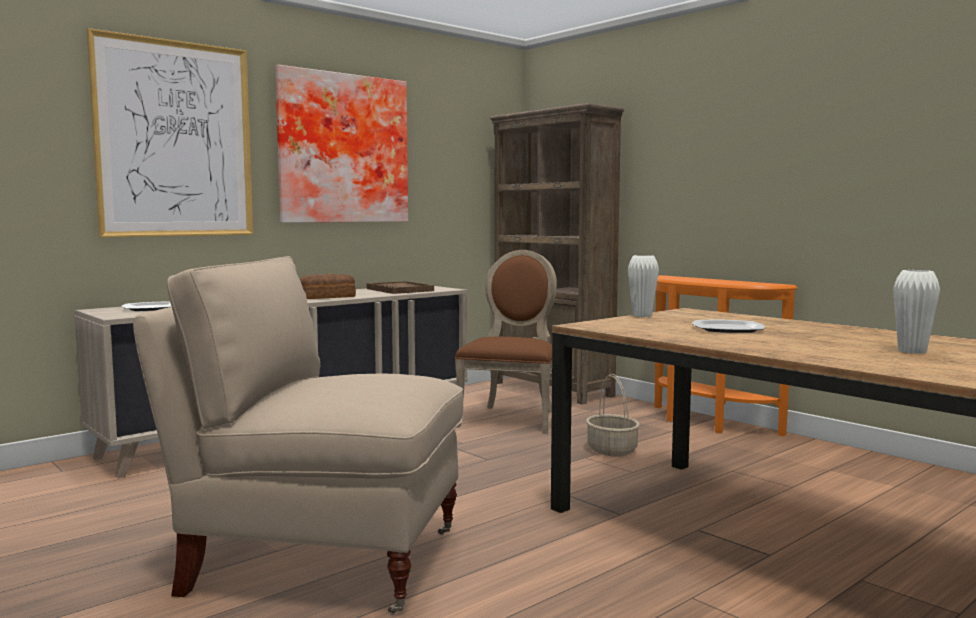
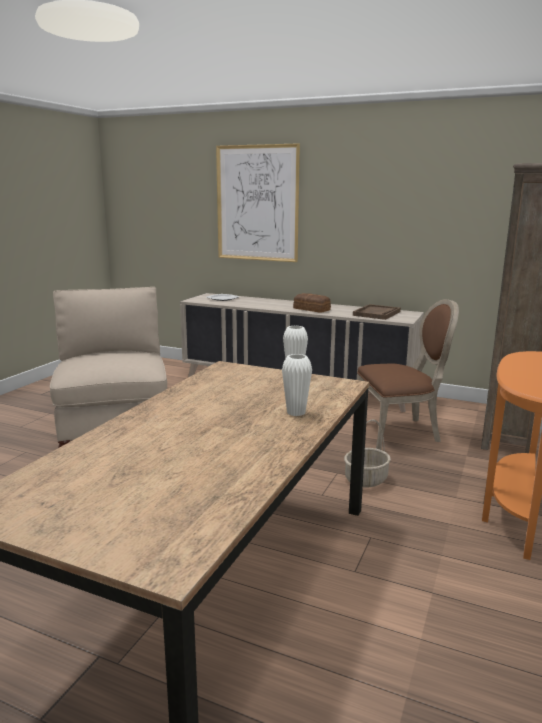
camera: 65 degrees right, 10 degrees up
picture [275,65,408,223] -> none
plate [692,320,765,333] -> none
white vase [893,270,940,354] -> white vase moved to [282,354,312,416]

